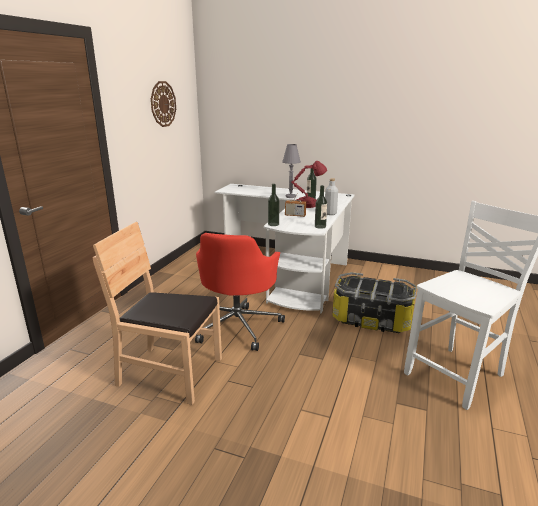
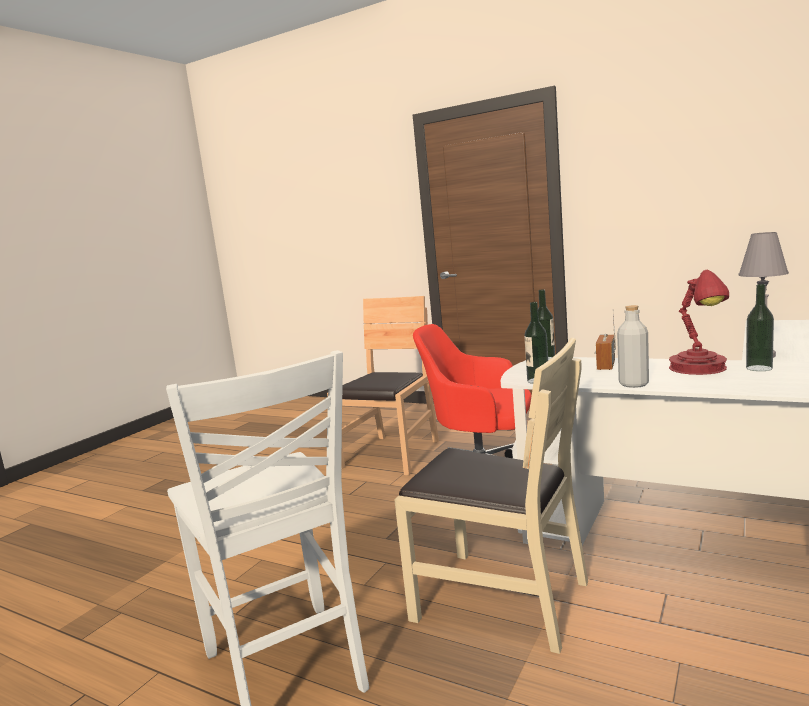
camera: 100 degrees right, 10 degrees down
wall clock [151,81,176,127] -> none
storage box [332,272,416,333] -> beige chair [395,338,588,654]

